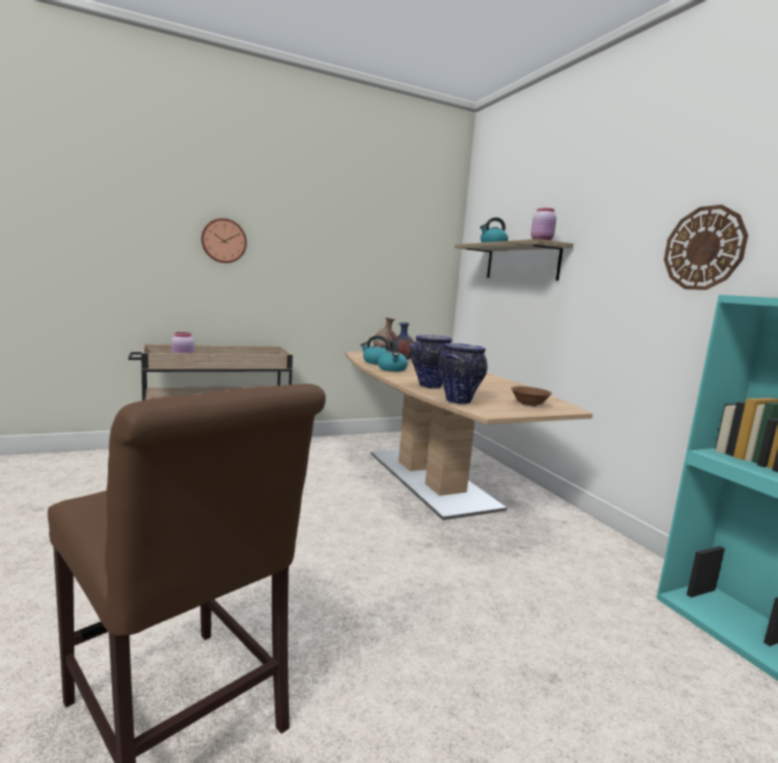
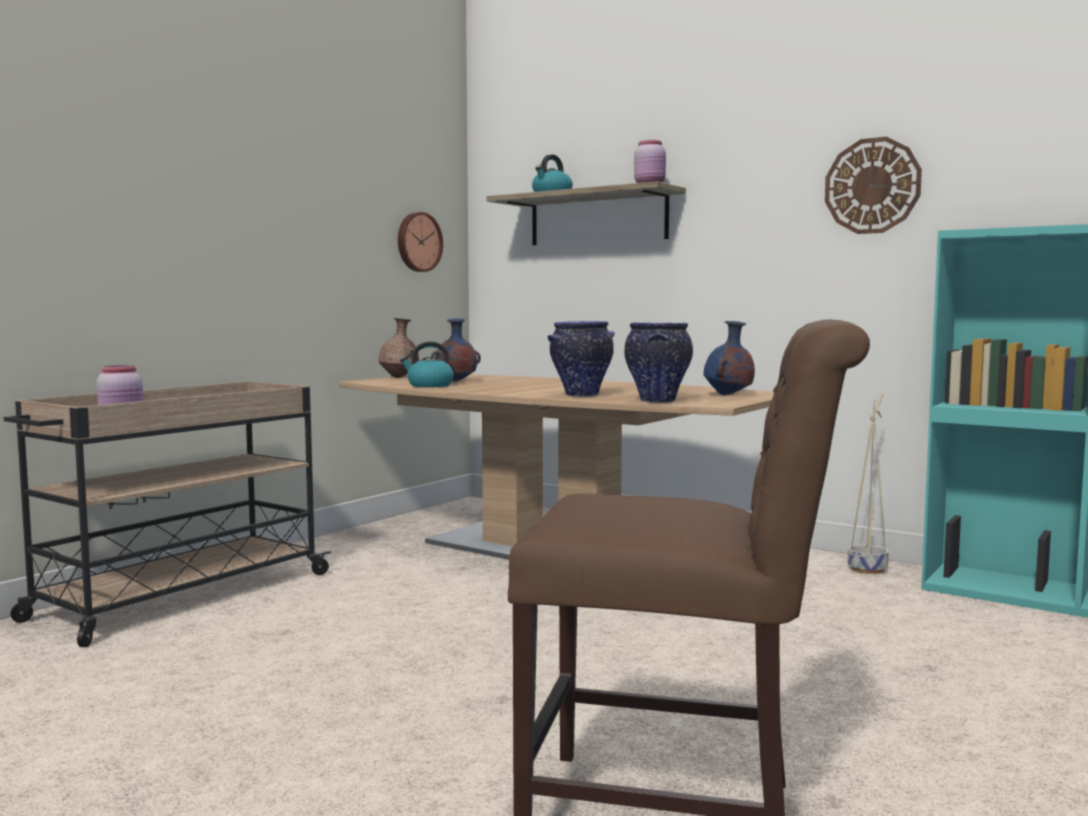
camera: 30 degrees left, 5 degrees down
wall clock [201,218,247,263] -> wall clock moved to [398,212,443,272]
kettle [378,341,408,372] -> none
brown bowl [511,386,552,407] -> blue vase [704,321,755,395]
none -> beige planter [848,393,889,574]

